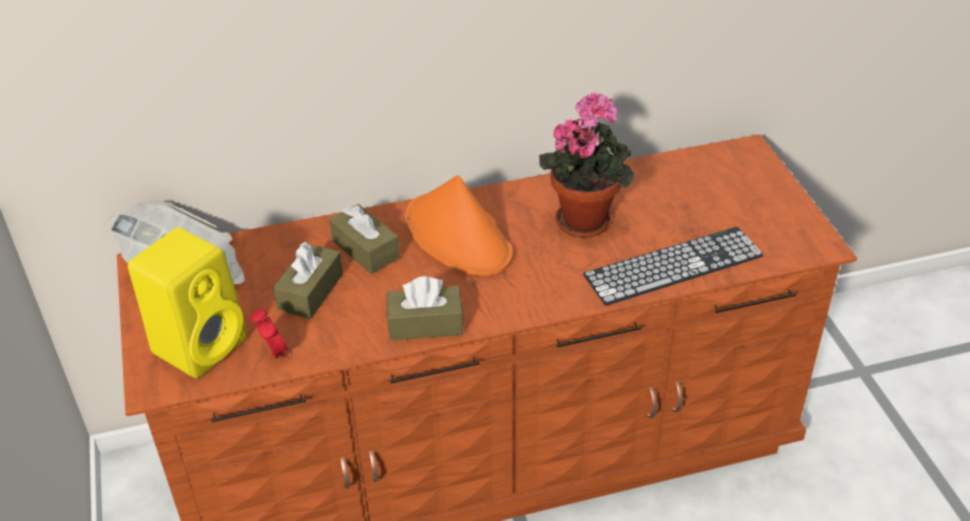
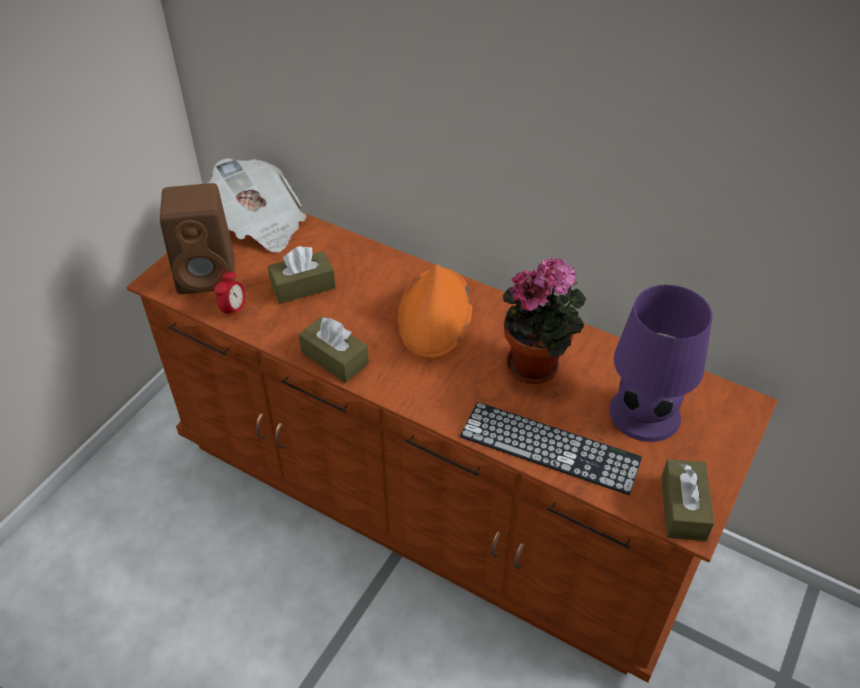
camera: 45 degrees right, 5 degrees up
yellow speaker [128,227,247,379] -> brown speaker [160,183,235,294]
brown tissue box [329,204,400,274] -> brown tissue box moved to [661,459,714,541]
none -> purple table lamp [609,285,712,442]

